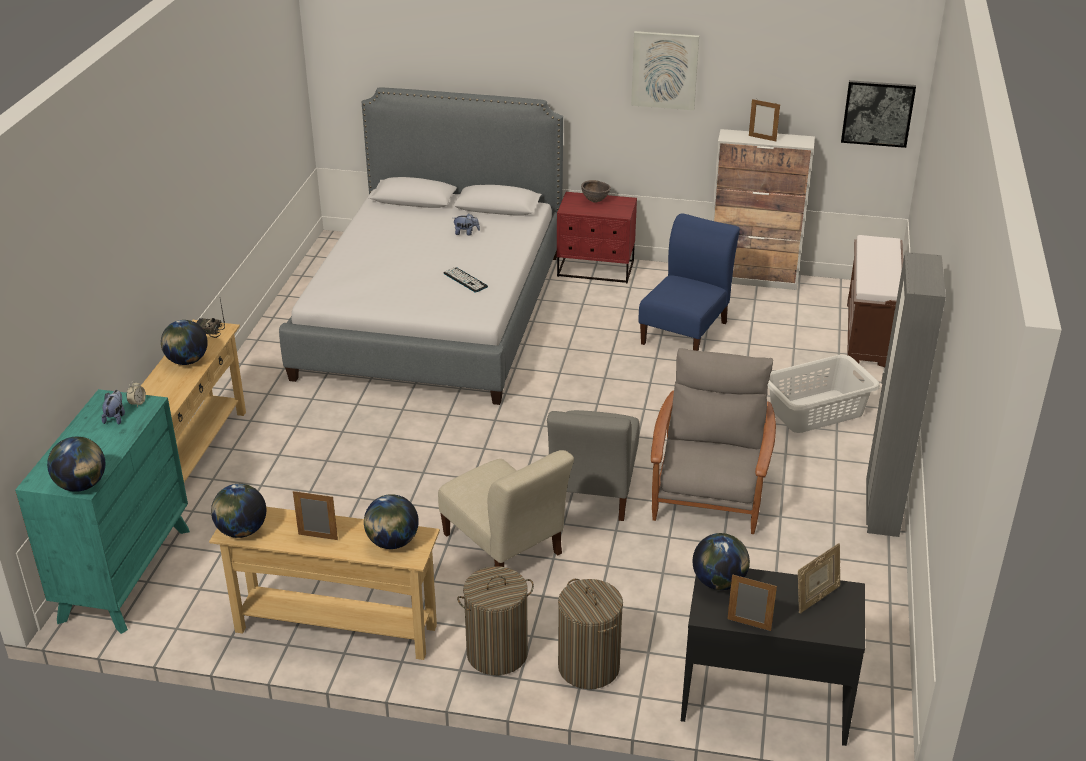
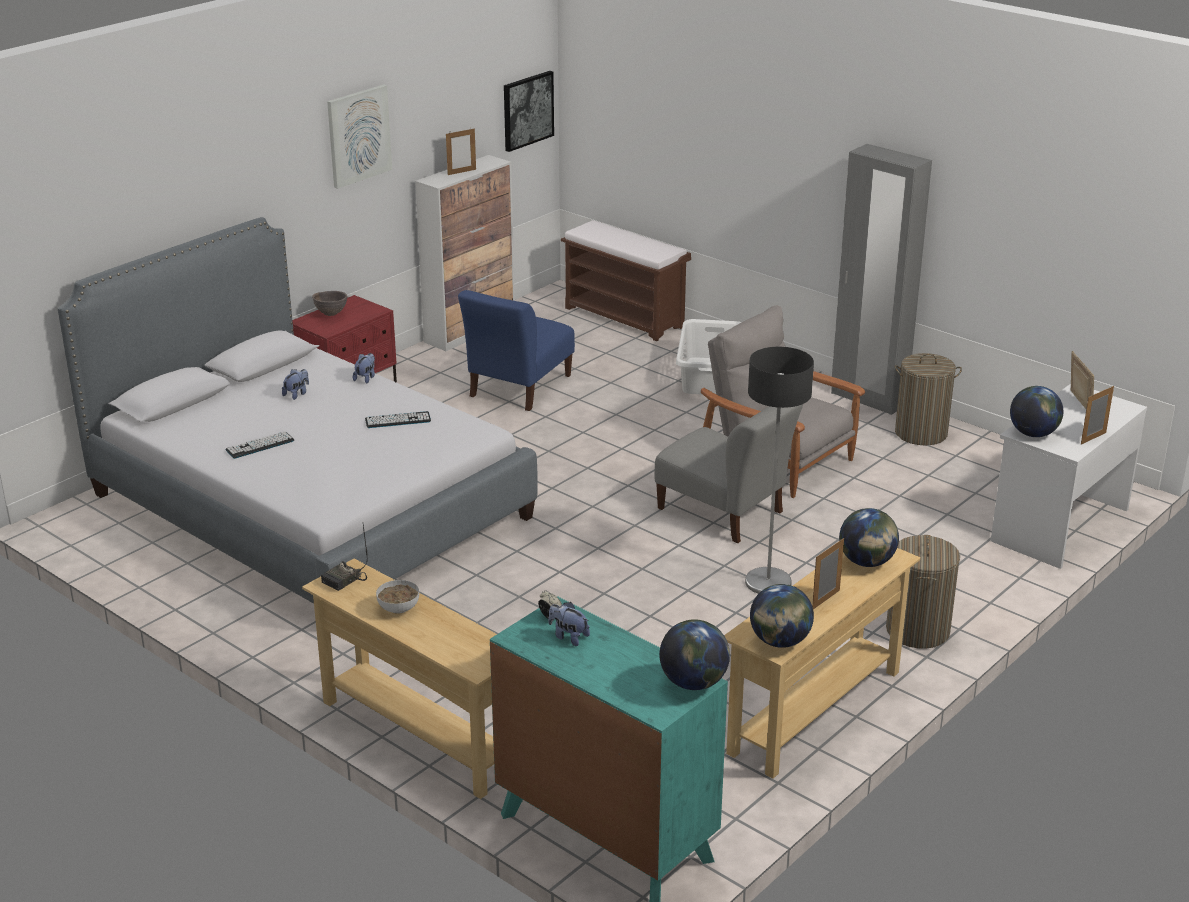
camera: 60 degrees left, 5 degrees down
globe [161,320,208,365] -> bowl [376,580,419,614]
beige chair [438,450,574,567] -> floor lamp [745,347,814,594]
laundry basket [558,579,623,689] -> laundry basket moved to [895,353,962,445]
blue chair [638,213,740,351] -> blue chair turned 120 degrees counterclockwise [458,290,575,411]
black desk [681,569,865,746] -> white desk [991,384,1147,569]
none -> keyboard [226,431,294,459]
none -> plush toy [353,353,375,383]

